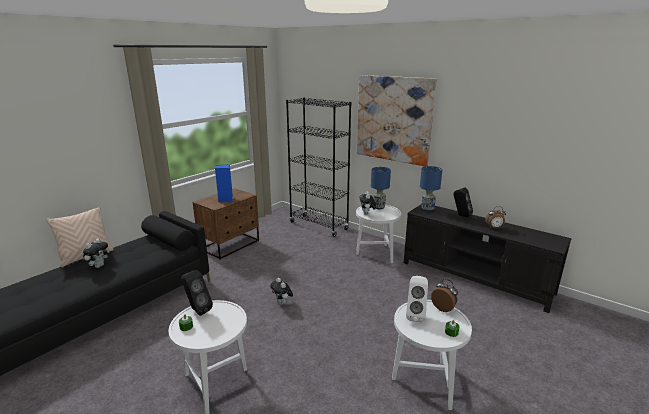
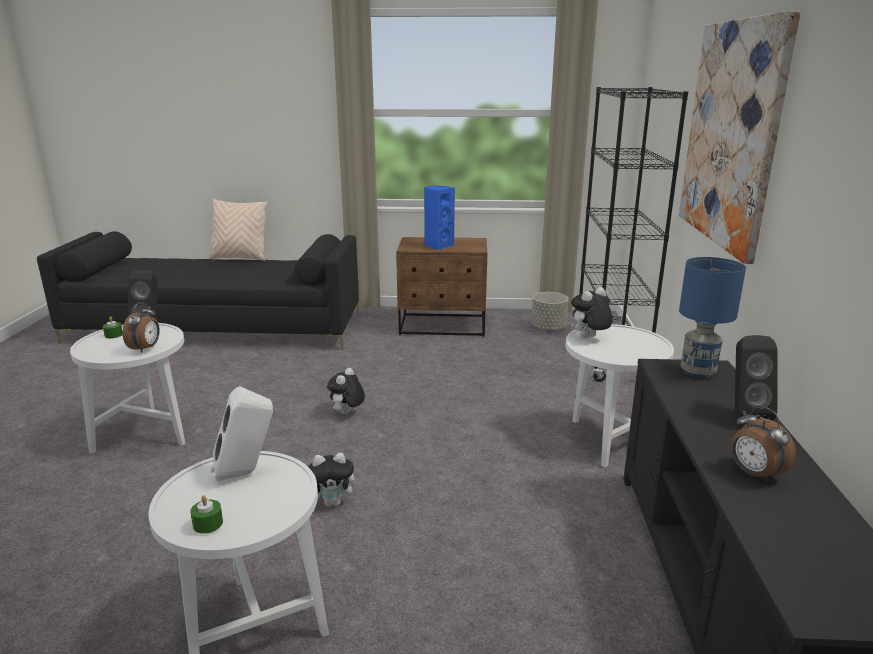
camera: 55 degrees right, 0 degrees up
plush toy [83,239,110,268] -> plush toy moved to [308,453,361,507]
blue table lamp [371,167,391,209] -> none
alarm clock [431,279,458,312] -> alarm clock moved to [123,301,160,353]
none -> grey planter [531,292,569,331]

